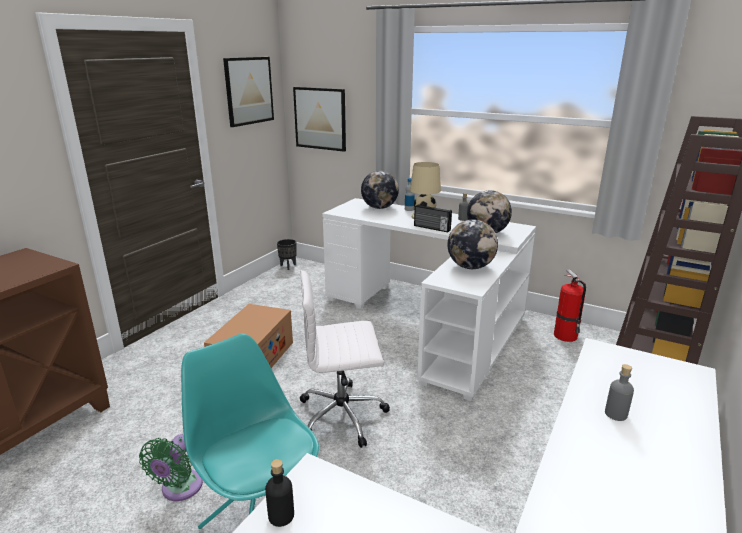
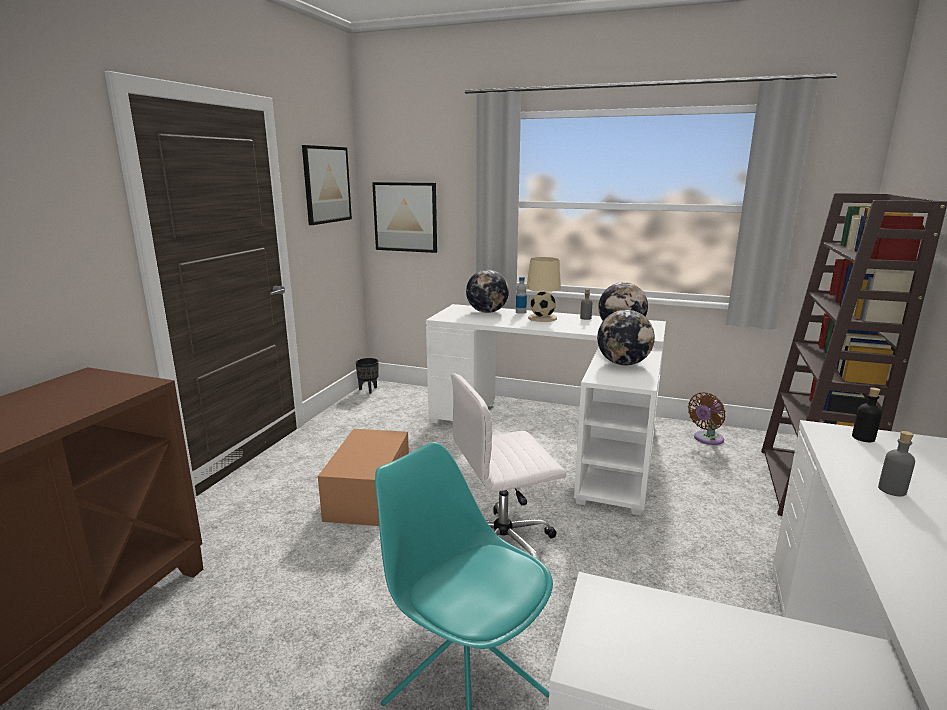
camera: 10 degrees left, 5 degrees down
green fan [139,434,203,501] -> none
black bottle [265,459,294,527] -> black bottle moved to [852,387,882,442]
radio [414,204,452,232] -> none
fire extinguisher [554,269,586,342] -> brown fan [688,392,726,445]

